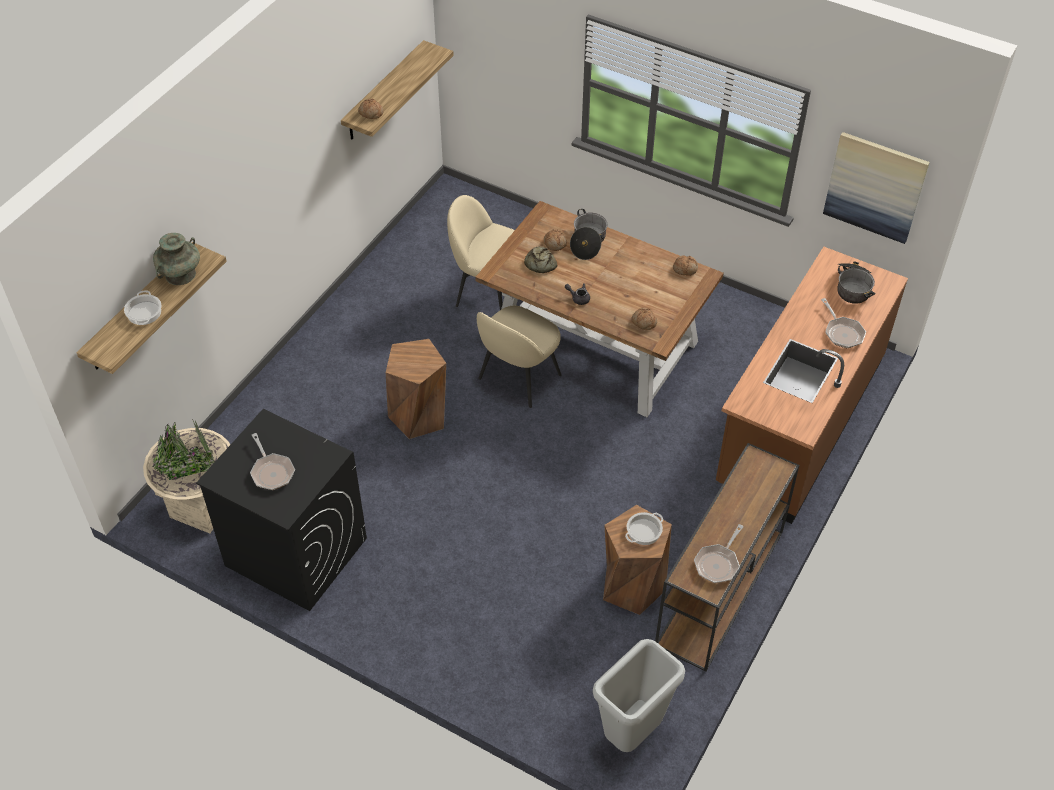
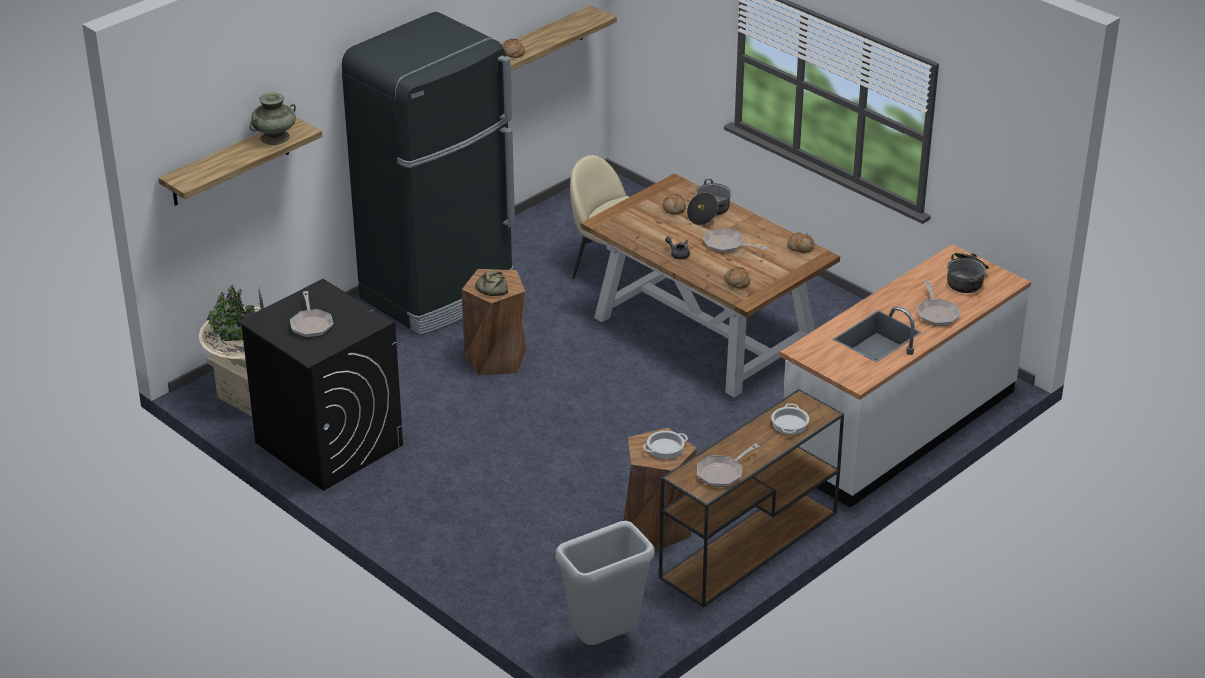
camera: 15 degrees right, 15 degrees down
cooking pot [124,291,161,325] -> cooking pot moved to [771,404,809,435]
beige chair [477,306,562,408] -> none
bread [524,246,557,273] -> bread moved to [475,271,508,296]
brown counter [716,247,908,524] -> white counter [780,244,1031,508]
picture [823,132,930,244] -> none
none -> black fridge [342,12,515,335]
none -> frying pan [703,228,767,253]

